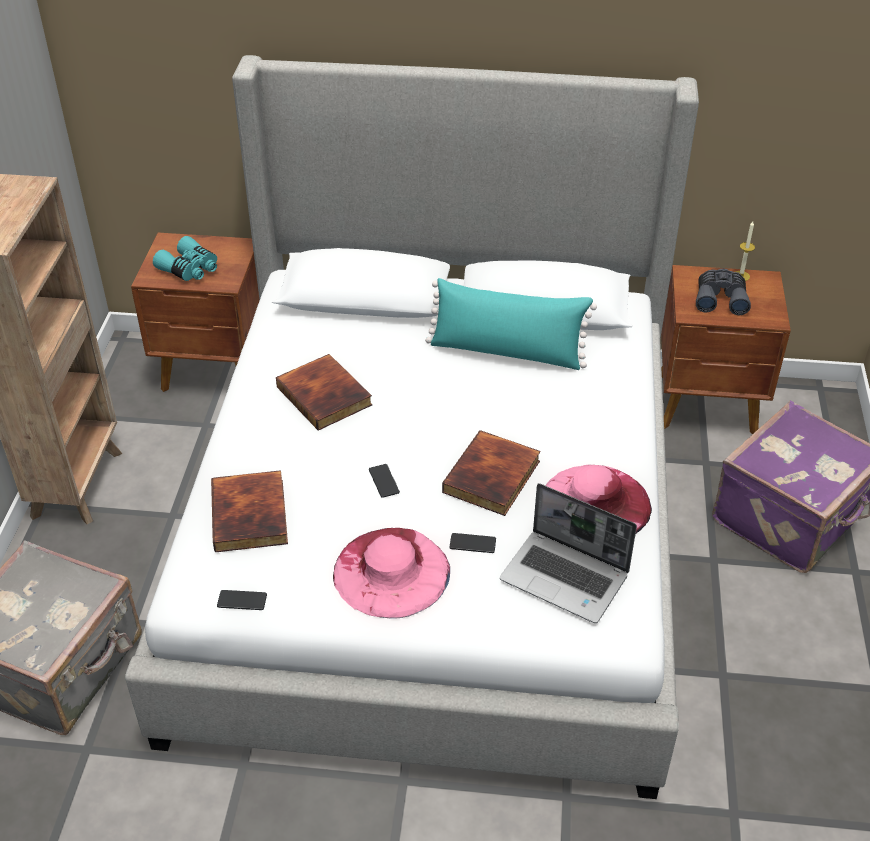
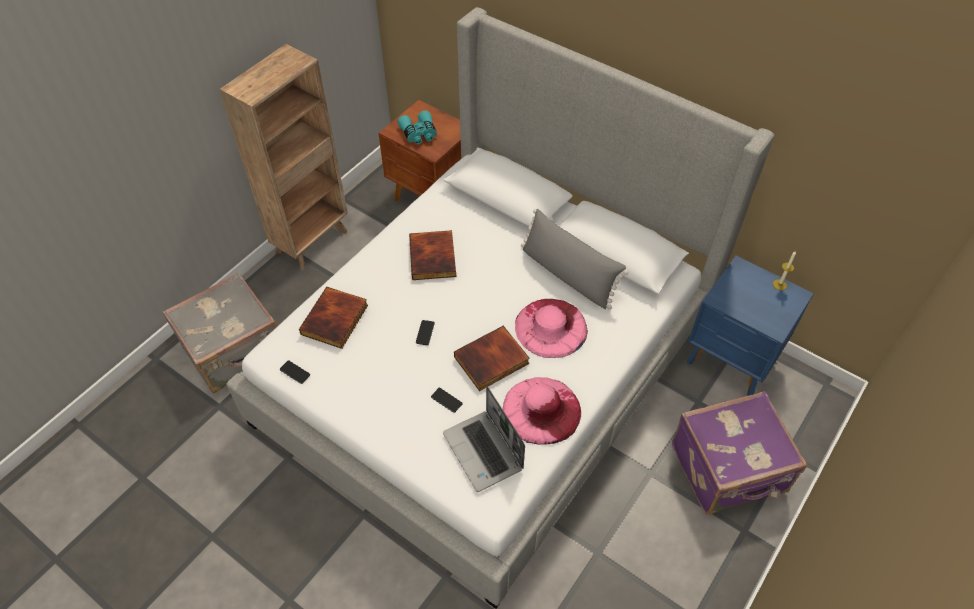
camera: 30 degrees right, 10 degrees up
pink hat [333,528,450,619] -> pink hat moved to [515,299,588,358]
turquoise pillow [425,278,597,370] -> grey pillow [521,209,629,309]
brown nightstand [661,265,791,434] -> blue nightstand [687,255,814,396]
grey binoculars [696,268,751,315] -> none

